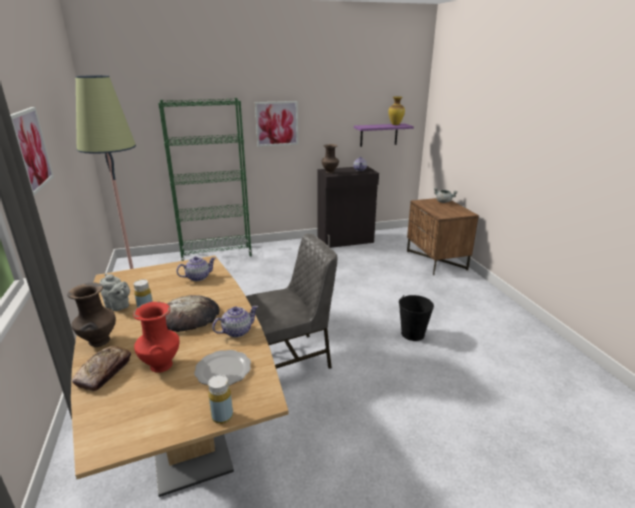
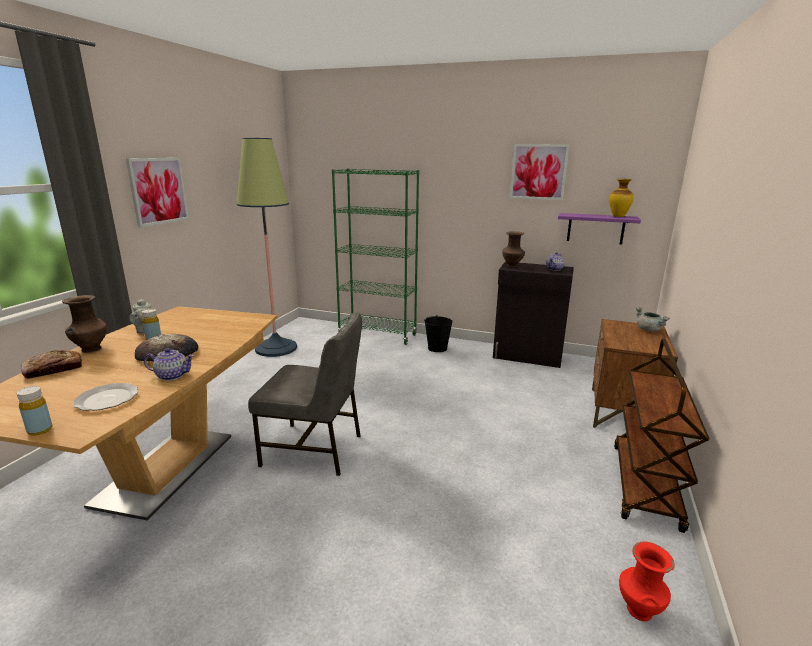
camera: 35 degrees right, 5 degrees down
red vase [133,302,179,373] -> red vase moved to [619,541,675,621]
teapot [176,256,216,281] -> none
picture [255,101,298,147] -> picture moved to [510,144,569,200]
black bucket [399,295,434,341] -> black bucket moved to [424,315,453,352]
none -> brown cart [614,338,709,533]

